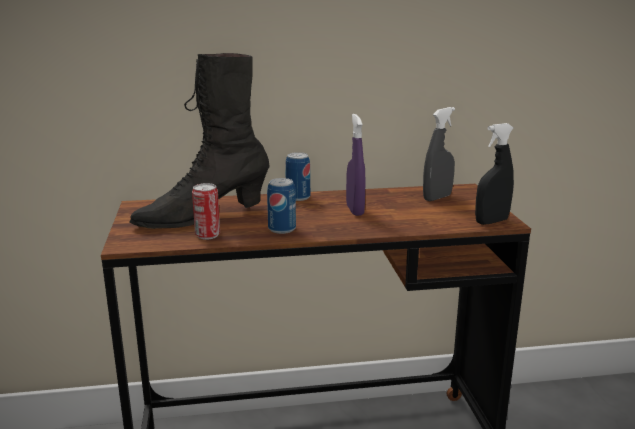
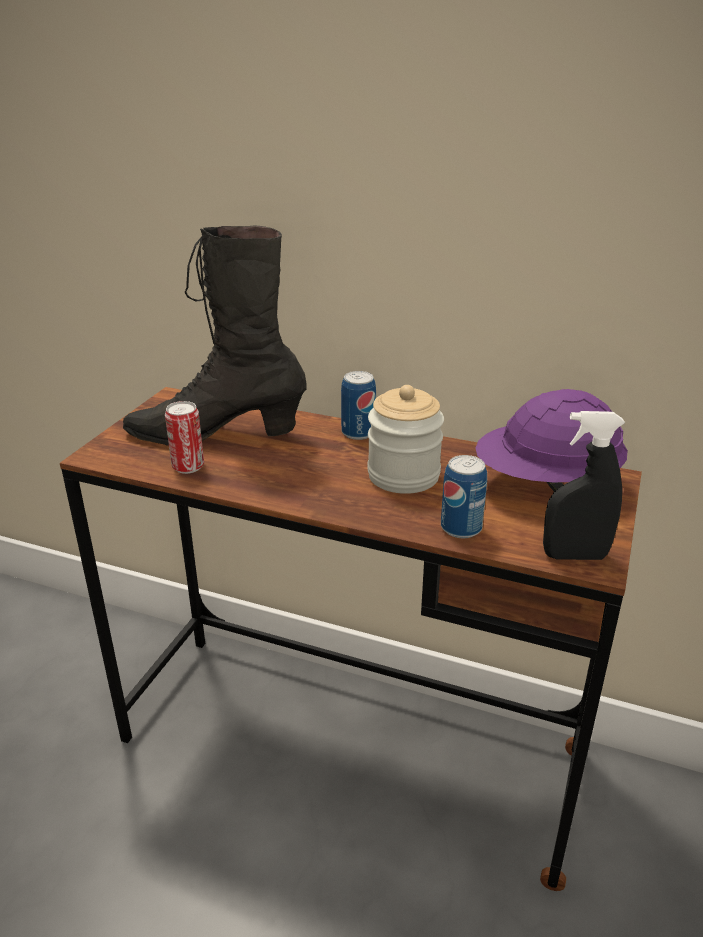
camera: 30 degrees right, 10 degrees up
can [267,178,296,234] -> can moved to [441,455,487,538]
purple spray bottle [346,114,365,216] -> jar [367,385,444,494]
grey spray bottle [423,107,455,201] -> purple hard hat [475,389,628,492]

